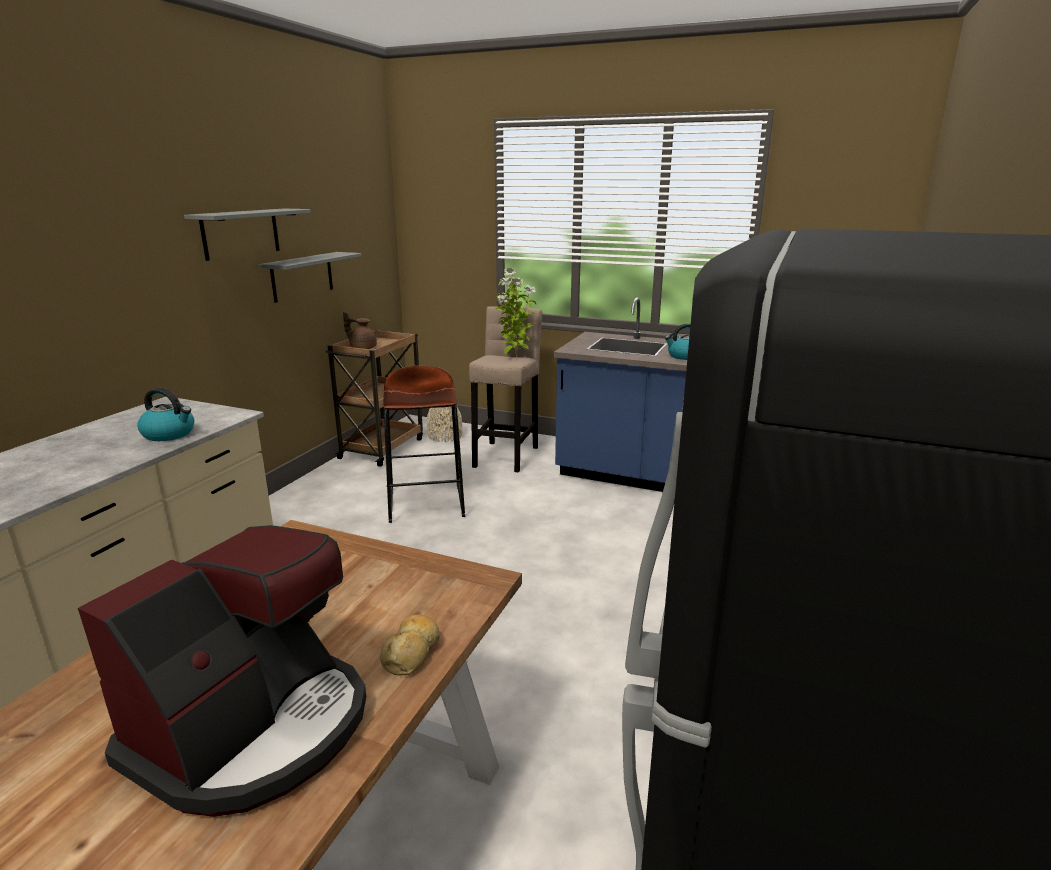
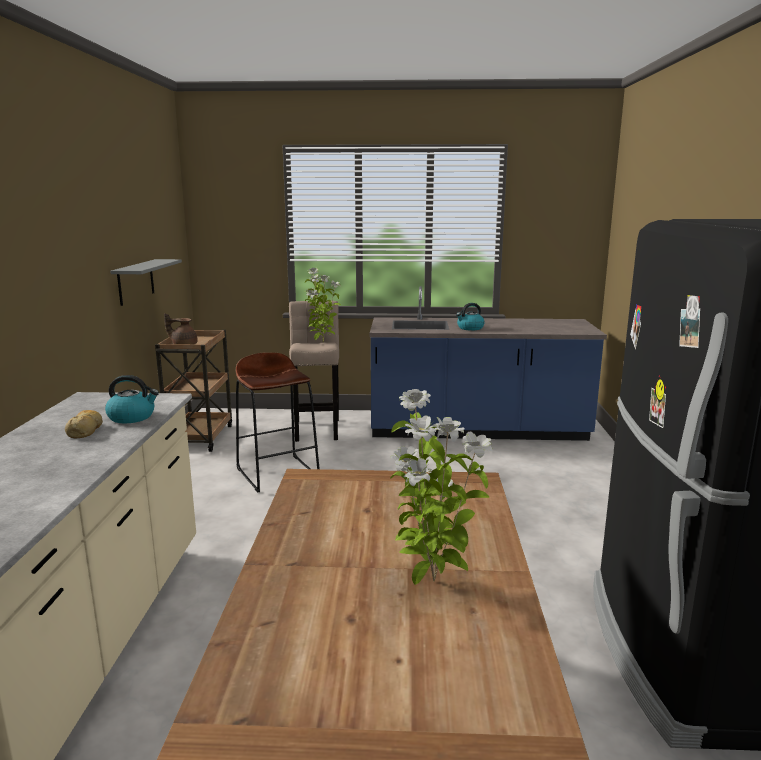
camera: 20 degrees left, 5 degrees down
coffee machine [78,525,366,817] -> potted plant [390,389,492,585]
grey shelf [184,209,311,261] -> none
bread [380,615,440,675] -> bread moved to [65,410,103,438]
beige vase [427,406,462,442] -> none

